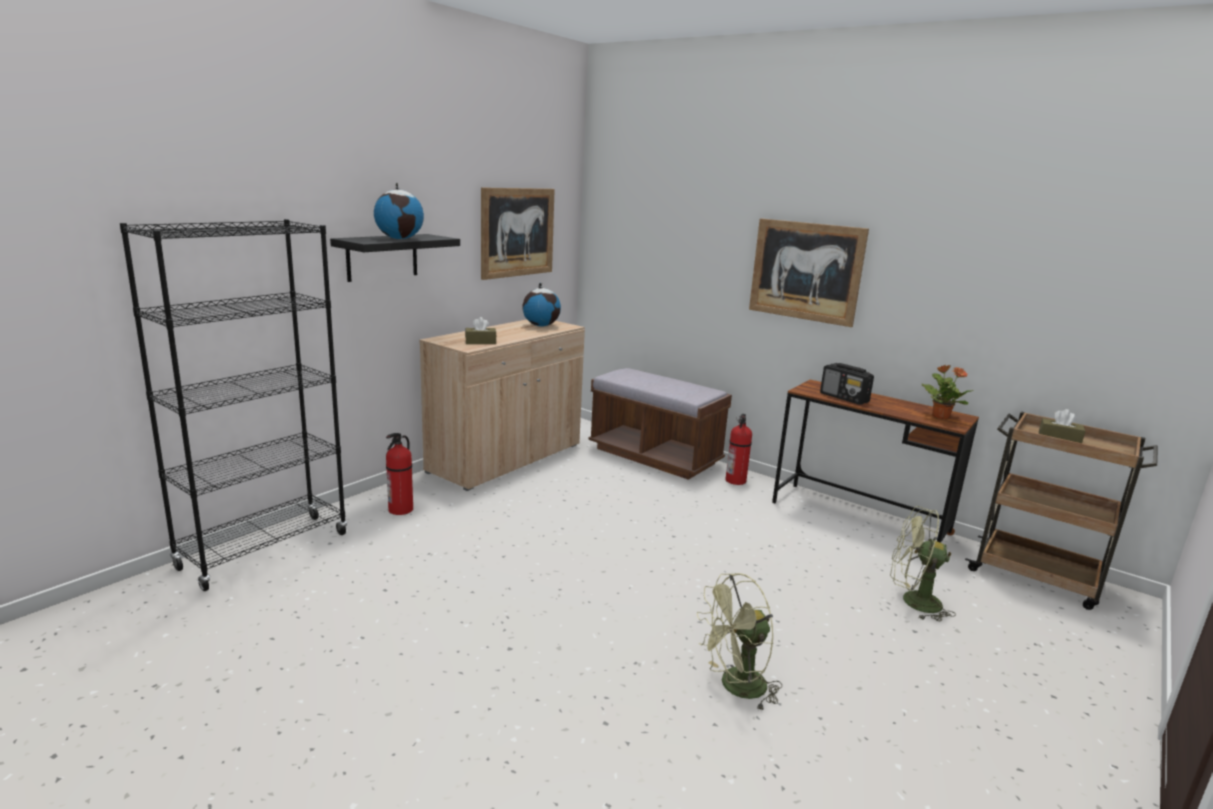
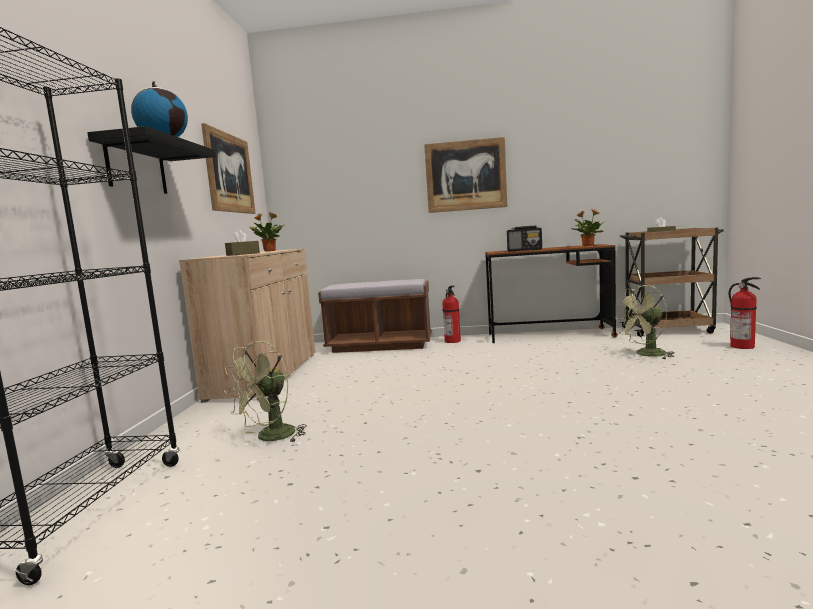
camera: 30 degrees left, 10 degrees down
fire extinguisher [386,433,413,515] -> fire extinguisher moved to [729,277,761,349]
globe [522,283,561,326] -> potted plant [249,212,284,251]
green fan [697,573,782,712] -> green fan moved to [224,341,305,443]

